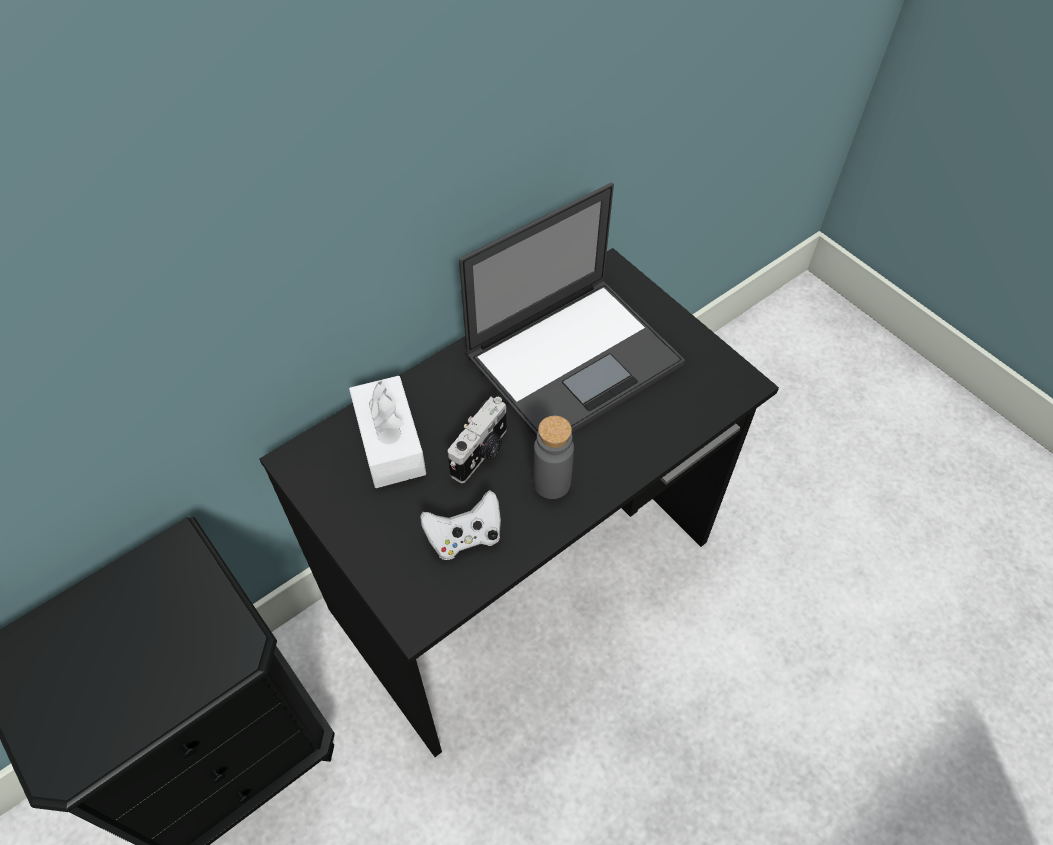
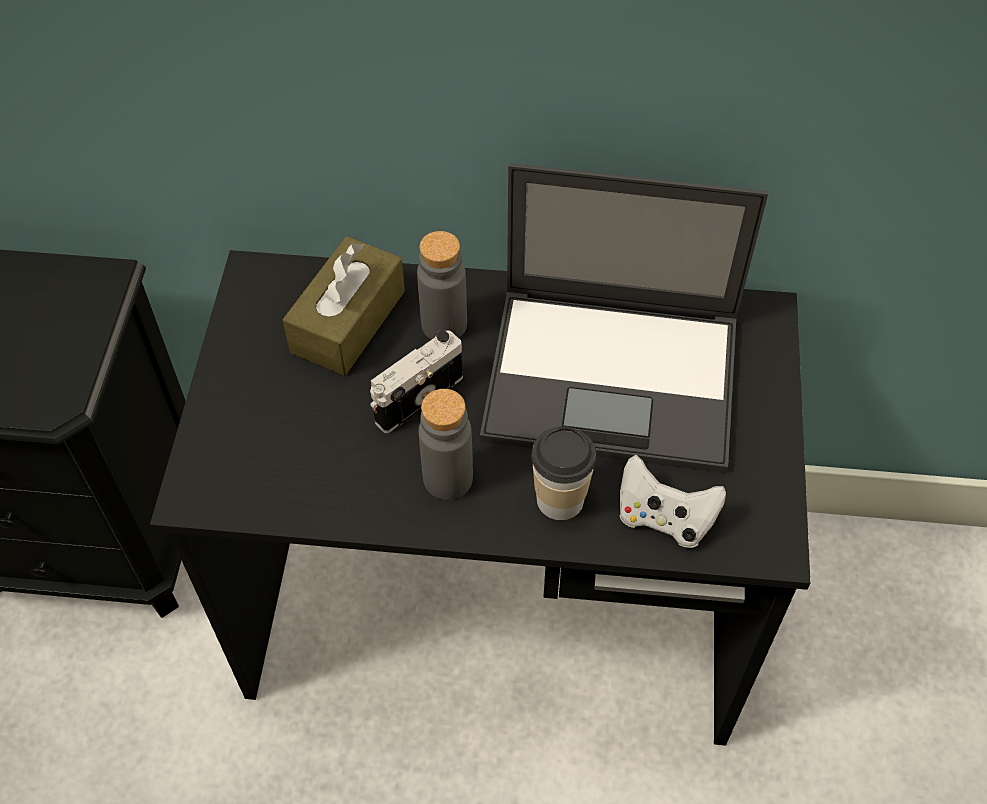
camera: 45 degrees right, 0 degrees up
white tissue box [349,376,426,488] -> brown tissue box [282,236,405,376]
white game controller [420,490,501,560] -> white game controller moved to [619,455,726,548]
camera [448,397,507,483] -> camera turned 150 degrees clockwise [370,330,463,433]
none -> grey bottle [417,231,467,340]
none -> cup [531,426,596,520]

